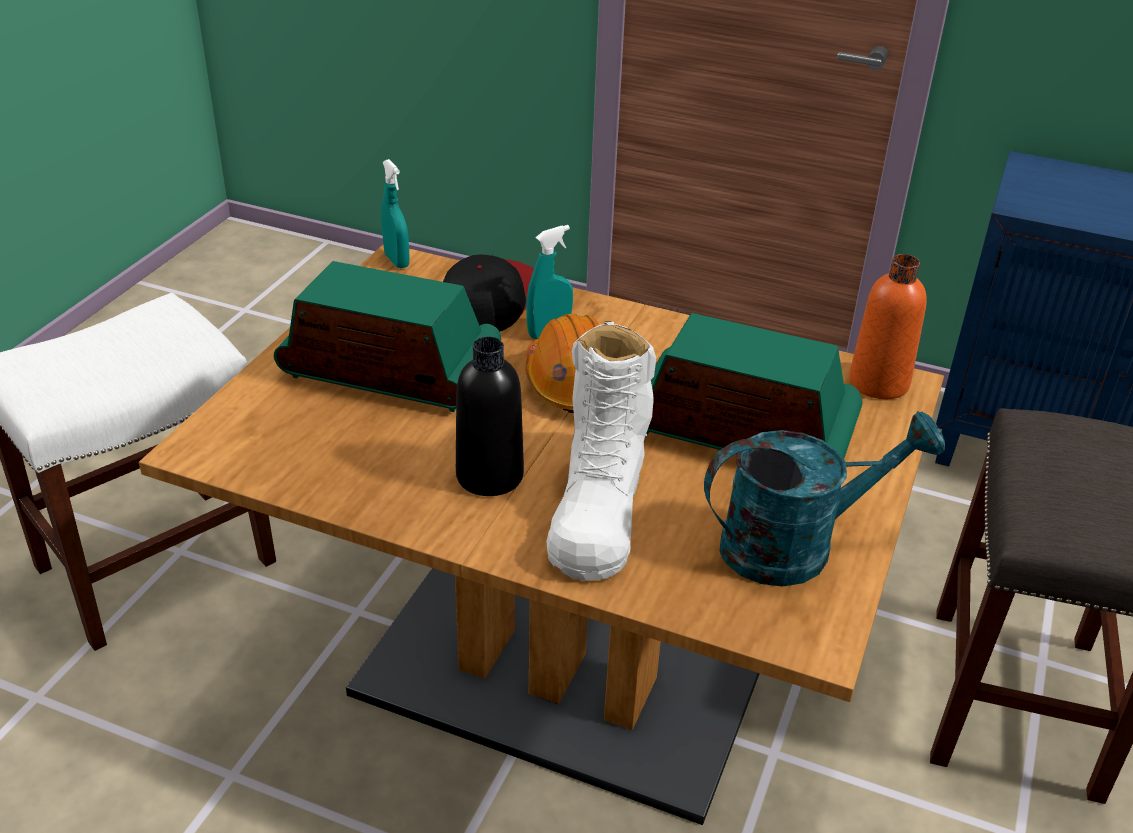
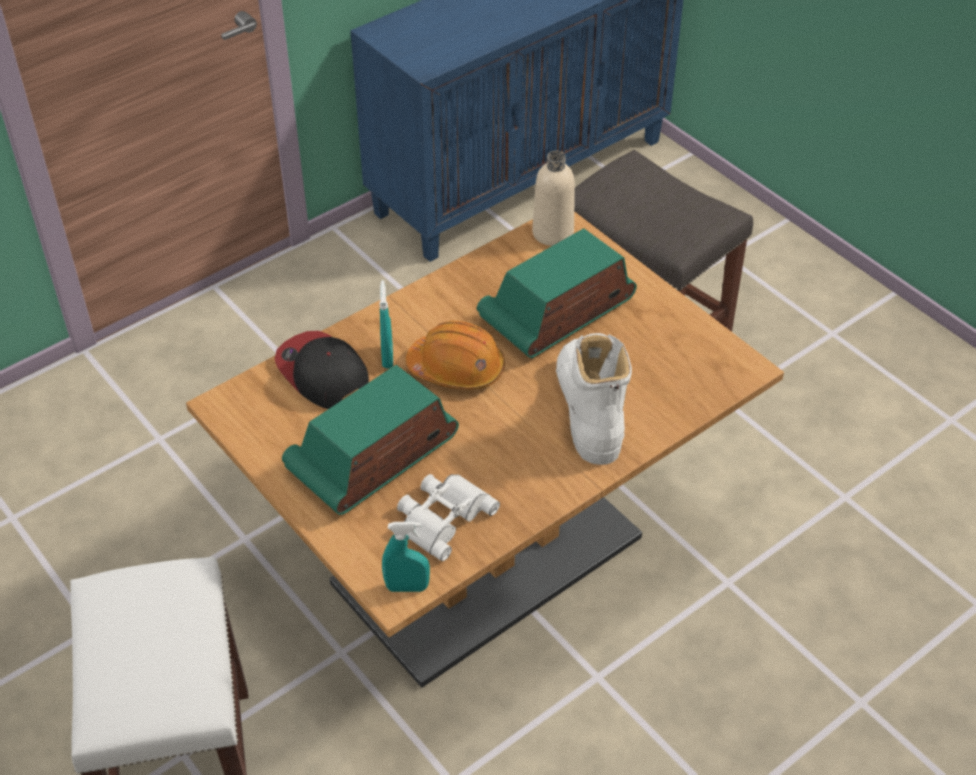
camera: 60 degrees left, 10 degrees up
turquoise spray bottle [381,159,410,268] -> turquoise spray bottle moved to [382,522,430,592]
black bottle [456,337,524,496] -> none
white boot [546,321,656,581] -> white boot turned 135 degrees counterclockwise [556,333,632,465]
turquoise watering can [704,411,945,587] -> none
orange bottle [849,254,926,399] -> beige bottle [532,151,575,246]
none -> white binoculars [397,474,500,561]

